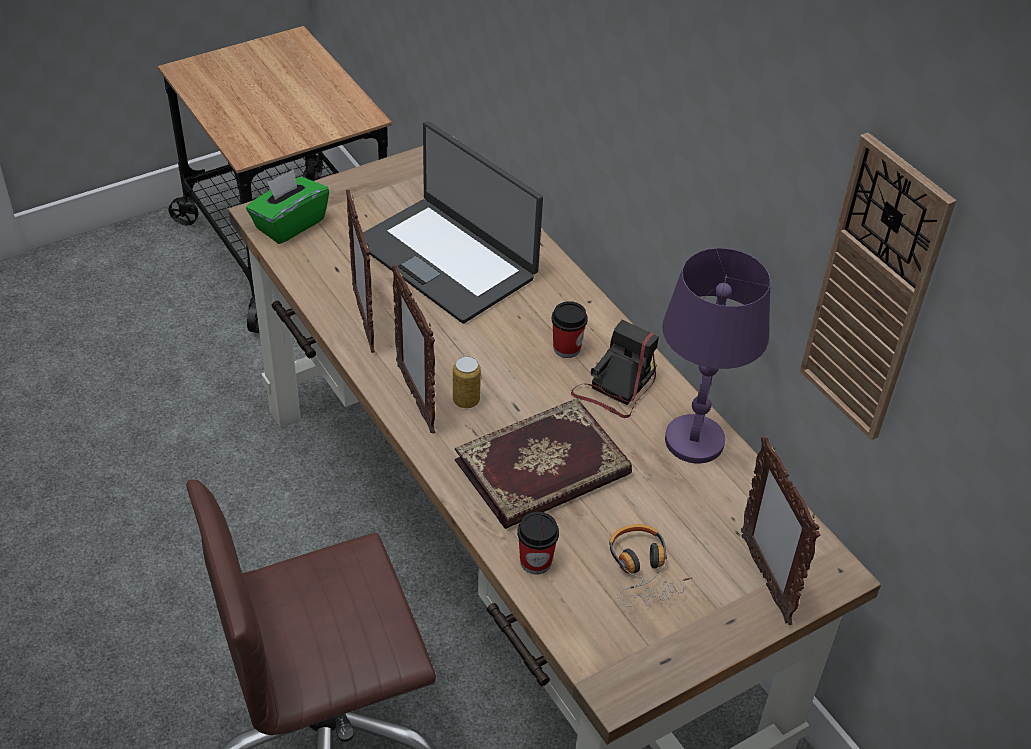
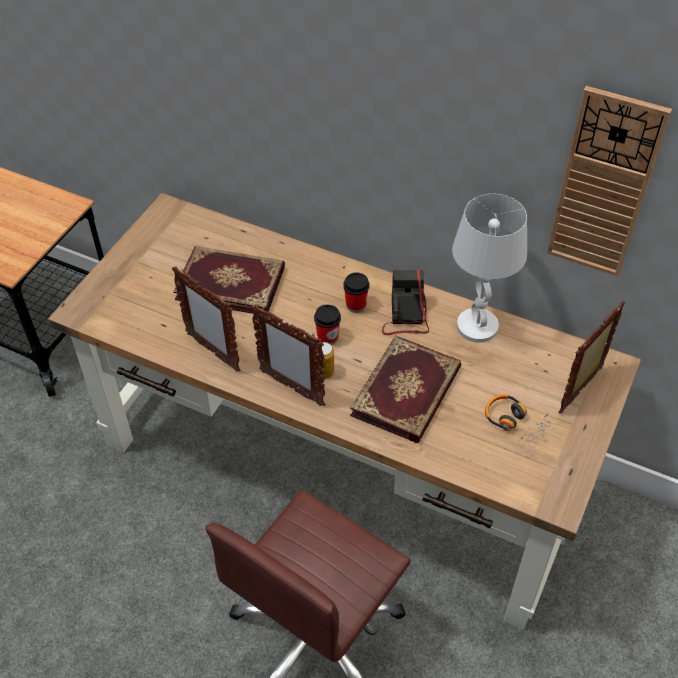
camera: 30 degrees left, 5 degrees up
green tissue box [246,169,329,244] -> none
laptop [363,121,543,324] -> book [173,246,285,314]
cup [517,512,559,574] -> cup moved to [314,304,341,345]
purple table lamp [662,248,770,463] -> white table lamp [452,194,527,342]
picture frame [741,437,820,625] -> picture frame turned 90 degrees clockwise [558,301,625,414]

